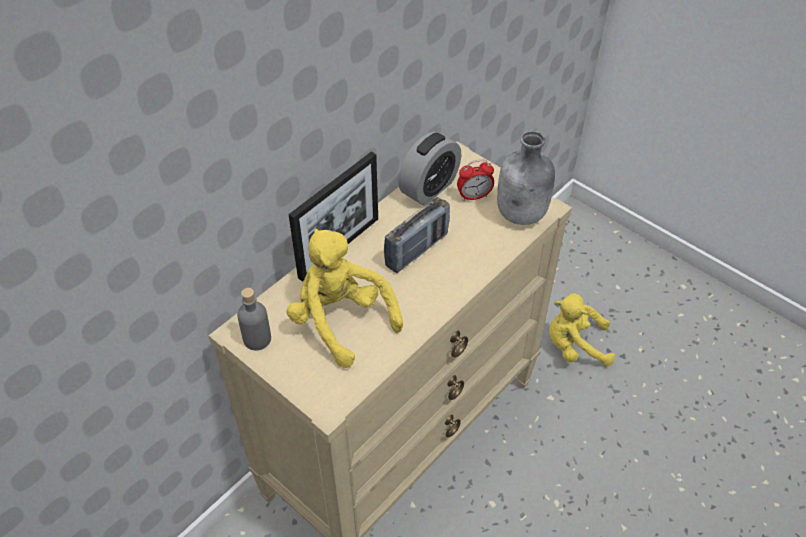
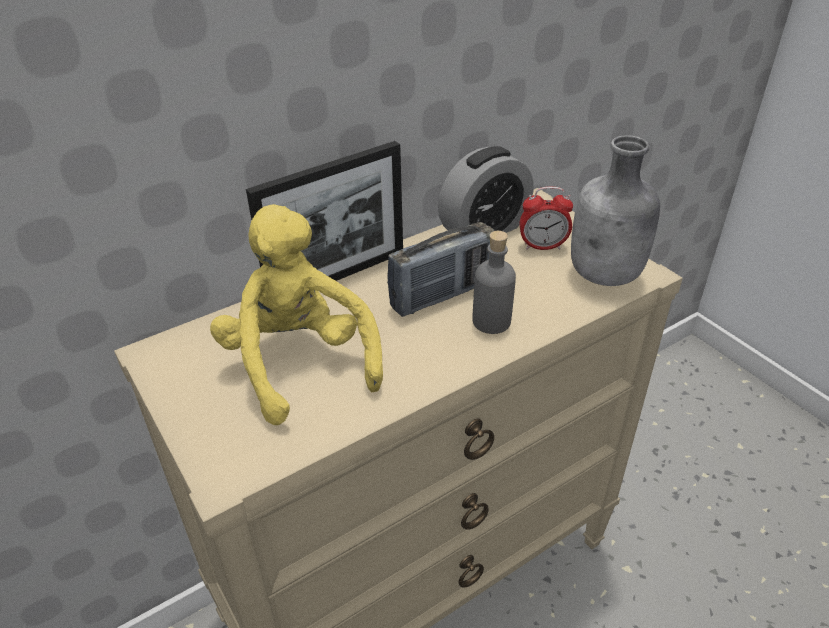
camera: 15 degrees right, 10 degrees down
grey bottle [237,288,271,351] -> grey bottle moved to [473,231,516,334]
yellow plush toy [549,293,615,366] -> none

